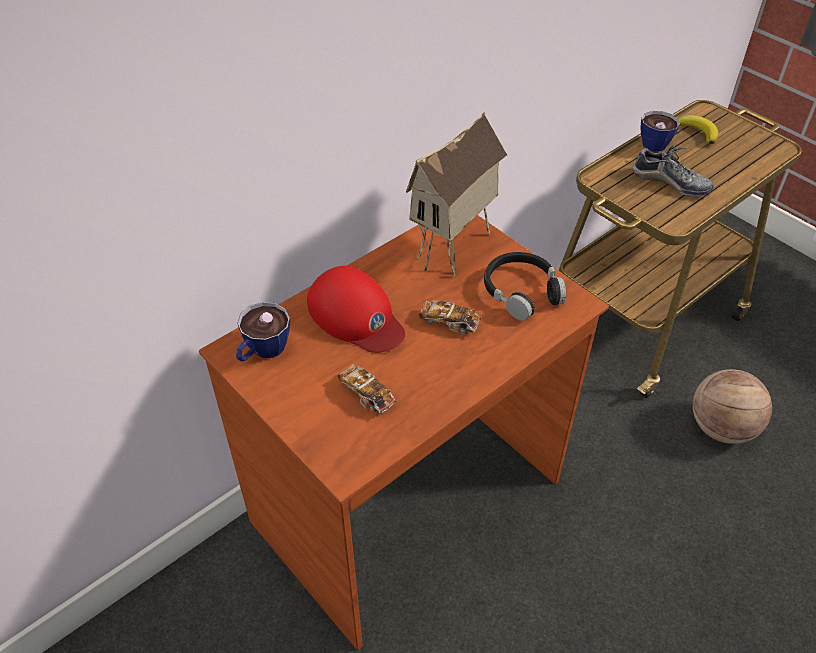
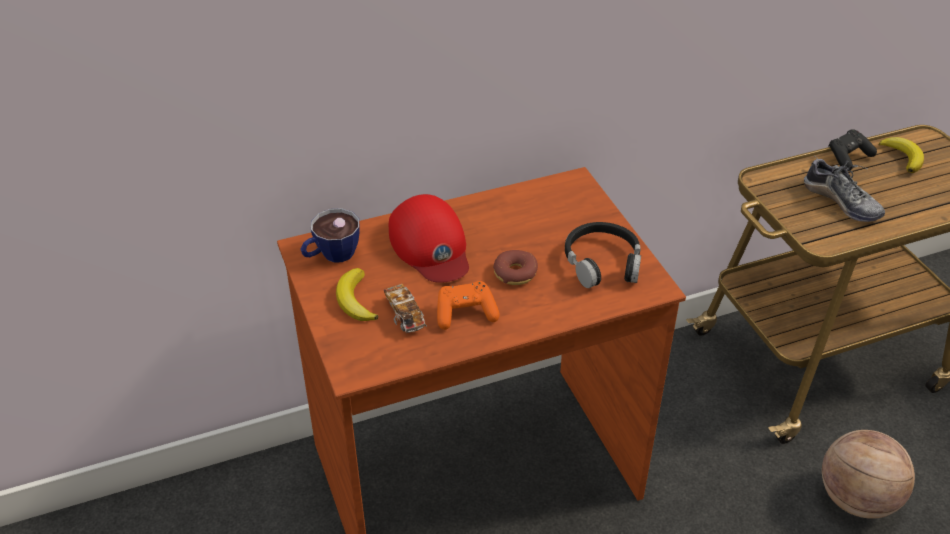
camera: 20 degrees right, 5 degrees down
toy house [406,112,507,276] -> none
toy car [418,300,481,335] -> donut [493,250,538,285]
cup [640,111,680,151] -> black game controller [828,129,877,171]
none -> banana [336,268,378,321]
none -> orange game controller [437,281,499,330]

